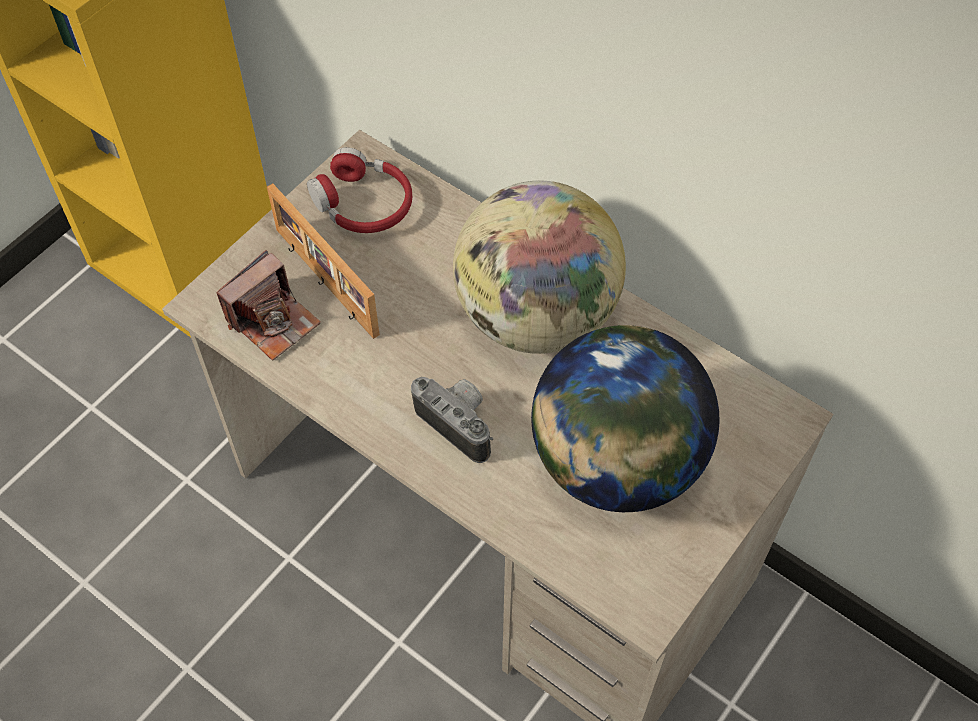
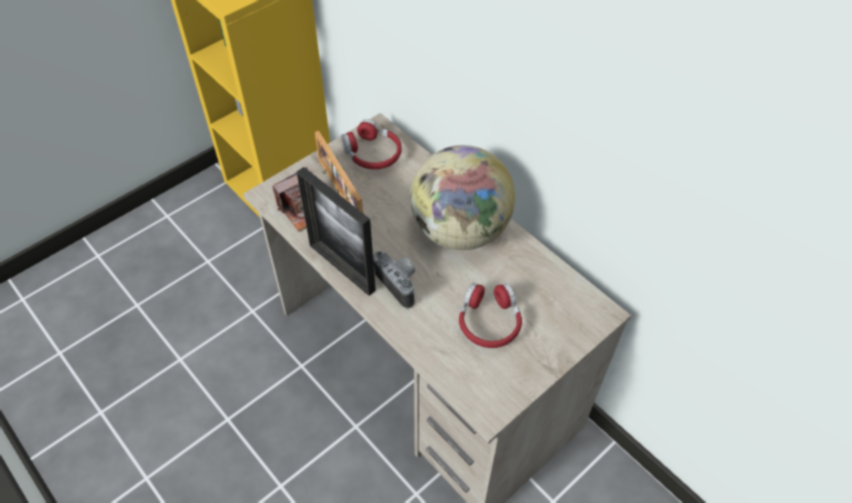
camera: 10 degrees right, 5 degrees down
globe [531,325,719,512] -> red headphones [459,282,522,348]
none -> picture frame [296,167,376,296]

